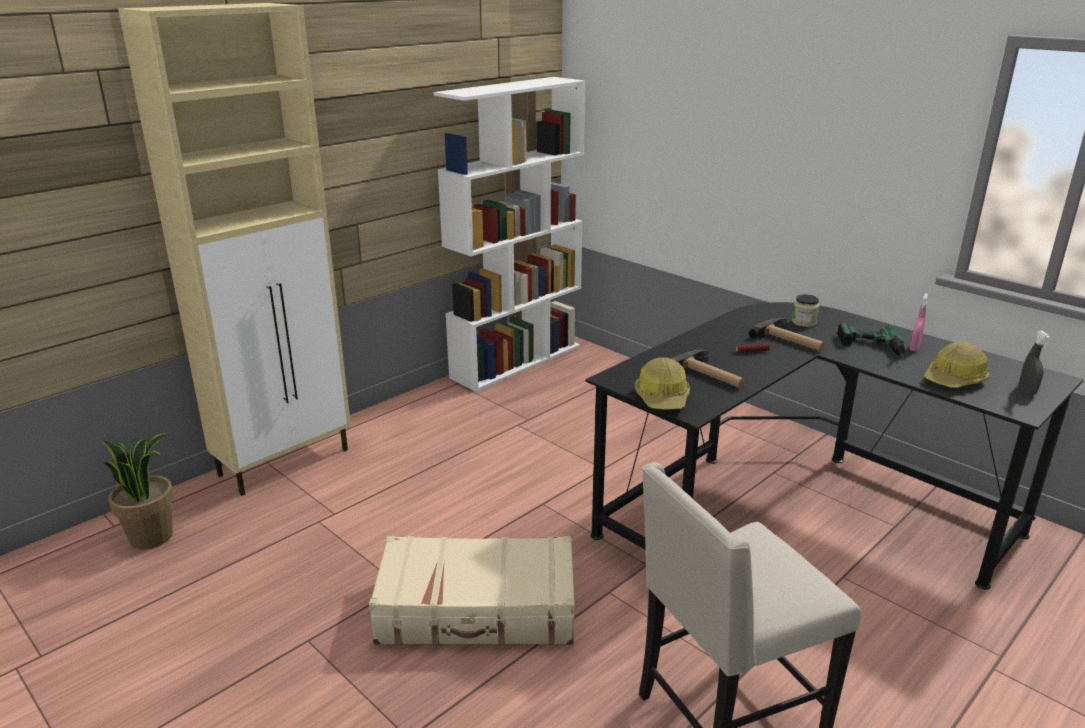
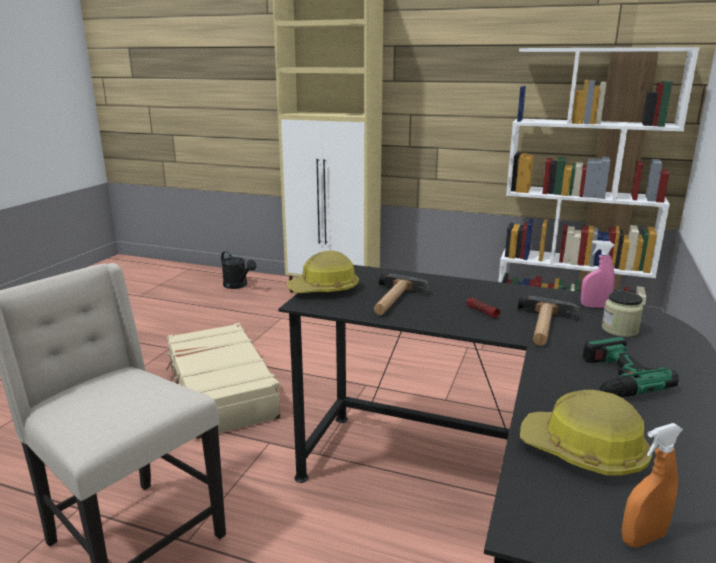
camera: 65 degrees right, 5 degrees down
potted plant [101,433,174,549] -> black watering can [221,251,256,289]
pink spray bottle [910,294,928,351] -> pink spray bottle moved to [581,240,615,308]
grey spray bottle [1019,331,1050,395] -> orange spray bottle [622,423,683,548]

